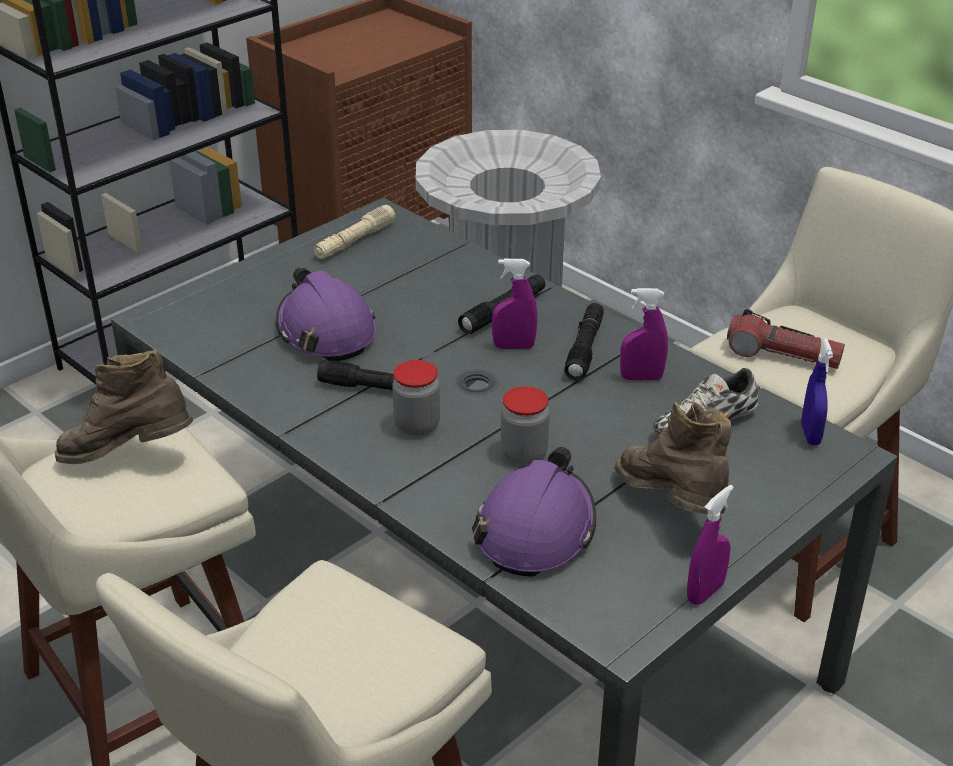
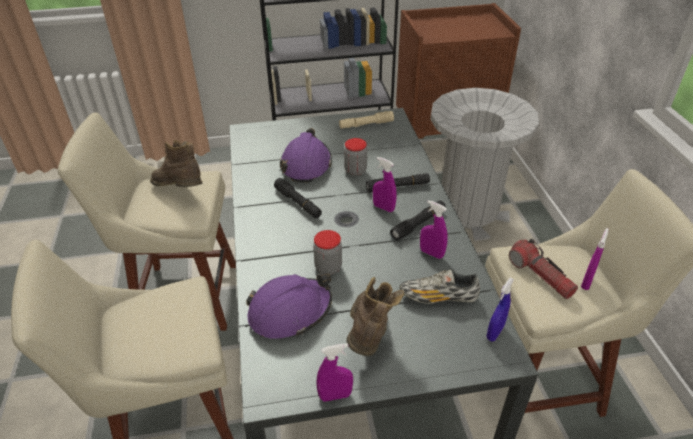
camera: 35 degrees right, 5 degrees up
jar [392,360,440,436] -> jar moved to [344,138,367,176]
none -> purple spray bottle [581,228,609,290]

